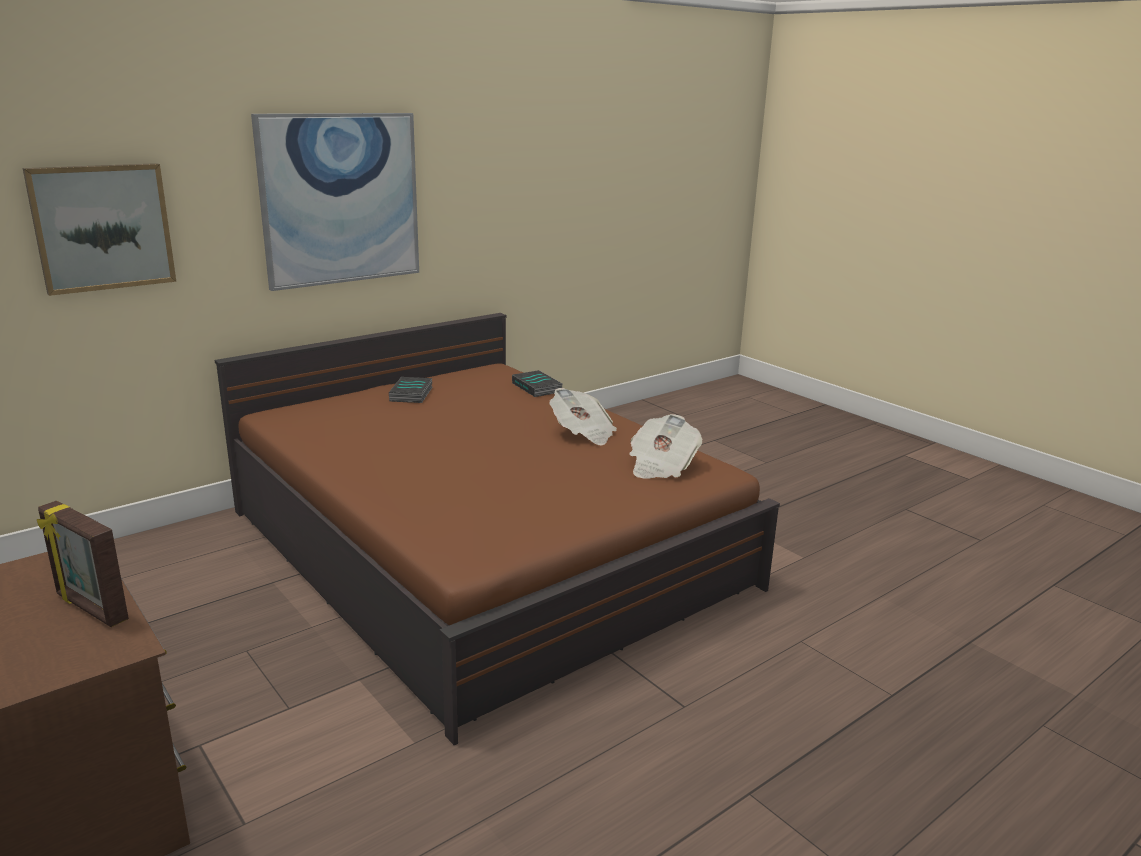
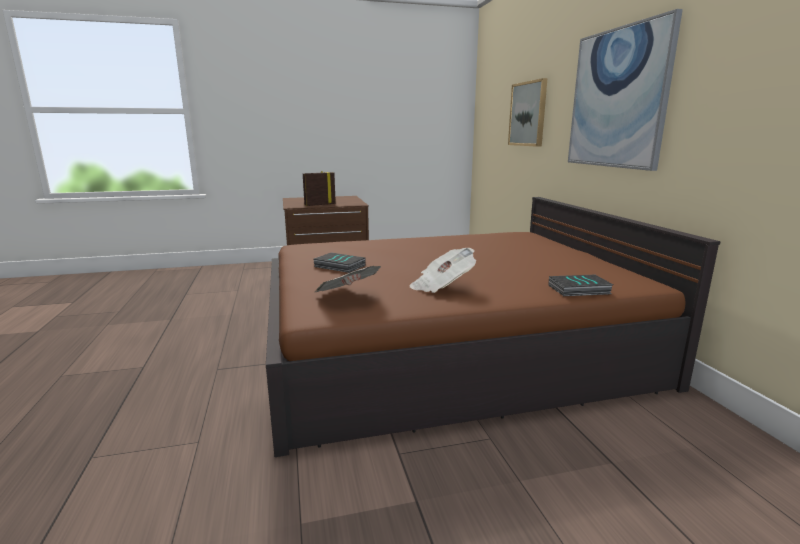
camera: 115 degrees right, 5 degrees down
book [389,377,433,403] -> book moved to [314,253,366,273]

